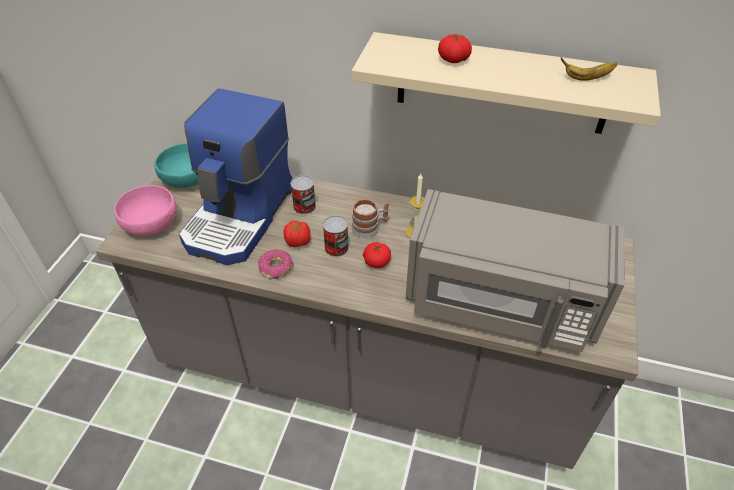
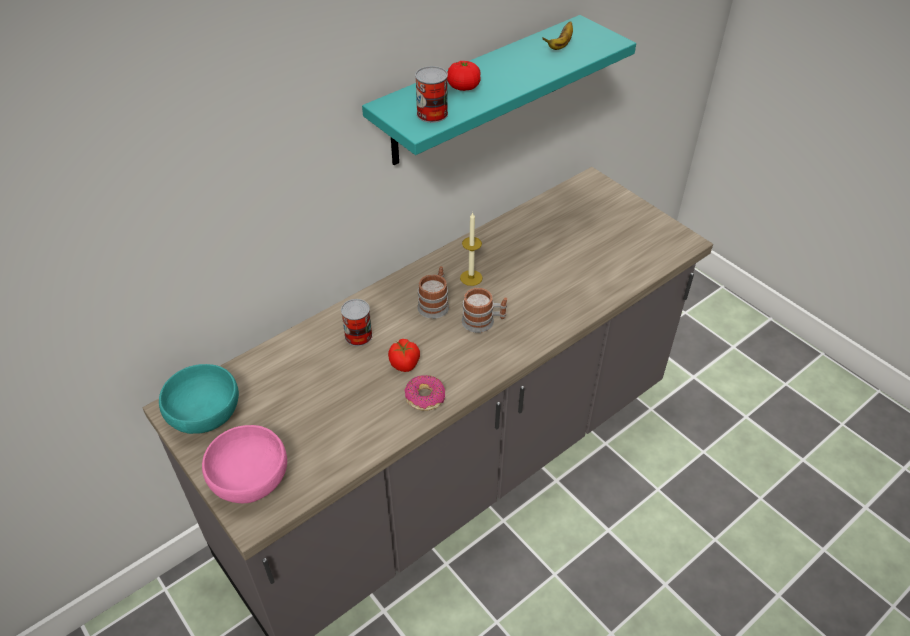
camera: 55 degrees left, 0 degrees up
coffee machine [179,88,293,265] -> none
can [323,215,349,257] -> can moved to [415,66,448,123]
beige shelf [352,32,661,134] -> turquoise shelf [362,15,636,165]
tomato [363,242,391,268] -> mug [462,288,507,333]
grey microwave [406,189,625,352] -> none

